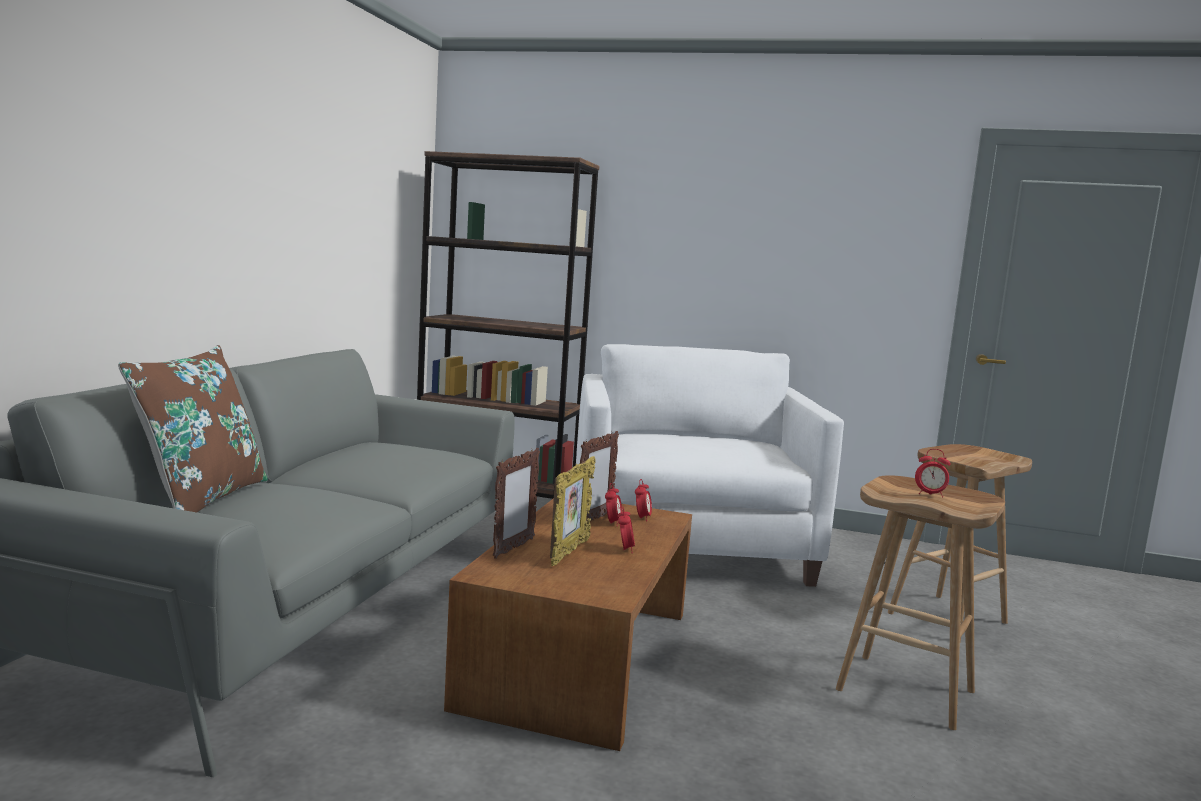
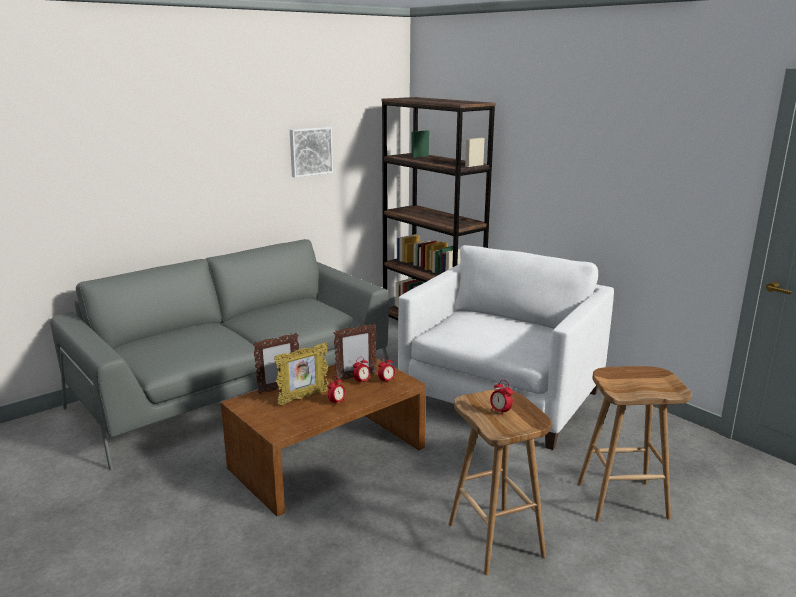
camera: 35 degrees right, 10 degrees up
brown pillow [118,345,268,512] -> none
none -> picture [290,127,333,178]

